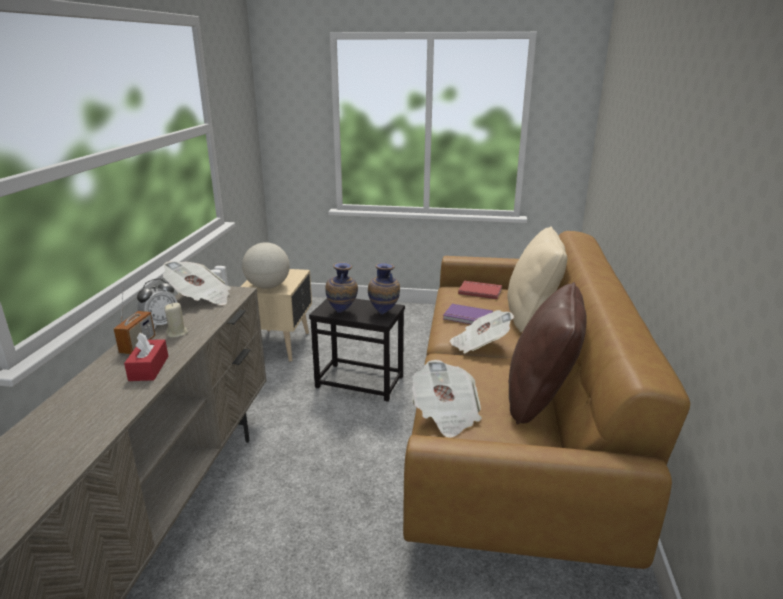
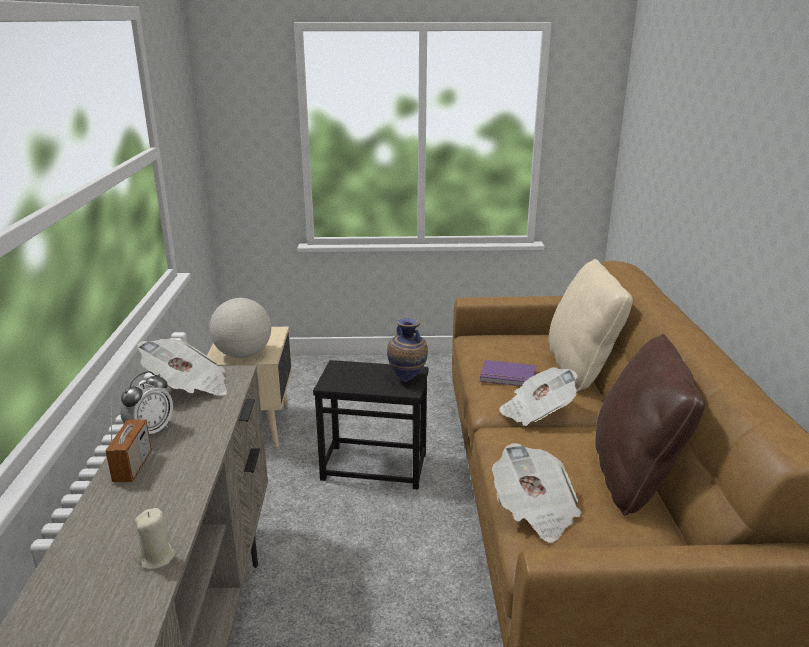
camera: 10 degrees left, 0 degrees up
red tissue box [124,333,168,381] -> none
beige candle [164,303,188,338] -> beige candle moved to [135,508,176,570]
vase [325,262,358,313] -> none
red book [458,281,502,299] -> none

